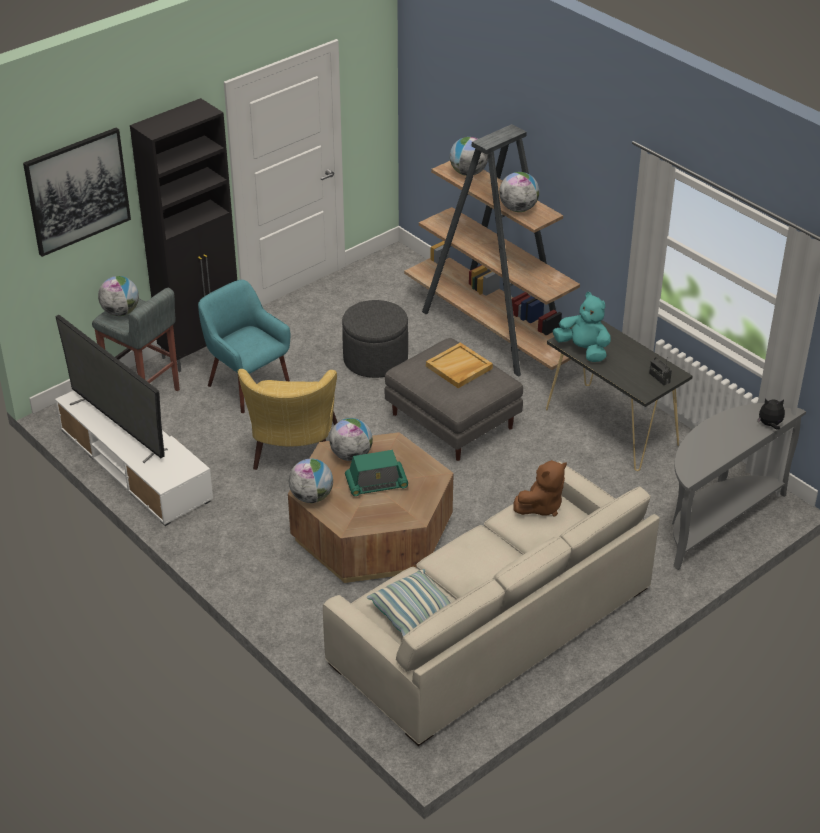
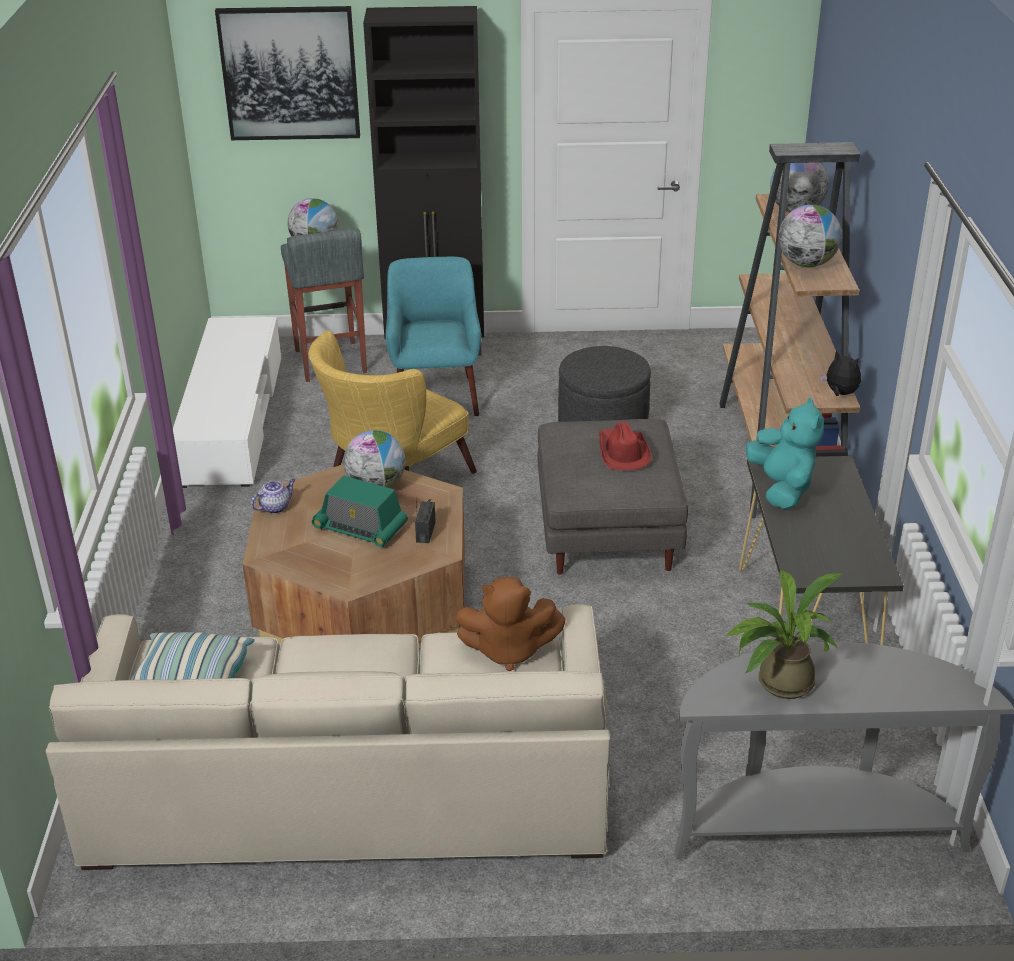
camera: 40 degrees right, 5 degrees down
television [55,315,168,463] -> none
globe [289,459,333,503] -> teapot [251,479,295,514]
beige tray [426,343,493,388] -> red hat [599,422,651,471]
radio [649,357,672,386] -> radio moved to [415,499,436,543]
plush toy [758,399,785,430] -> plush toy moved to [820,349,861,396]
none -> potted plant [724,569,844,699]

